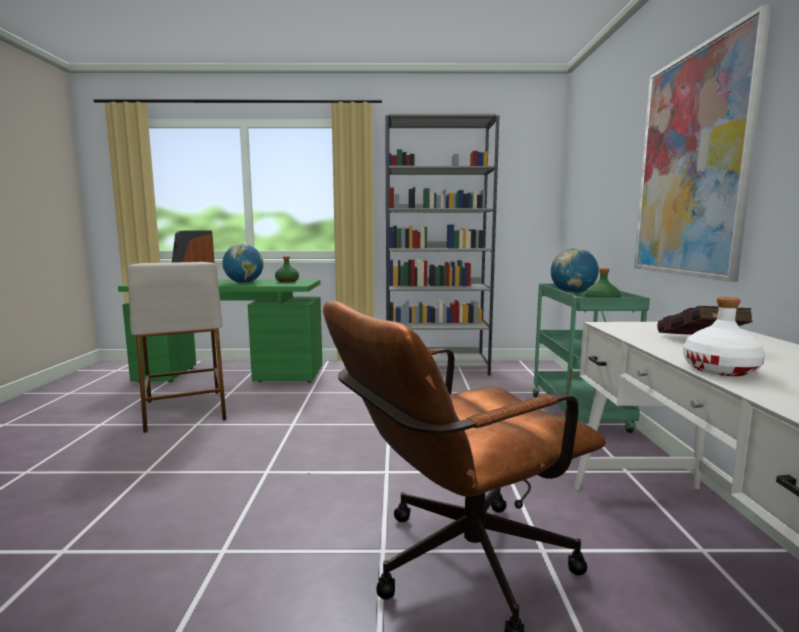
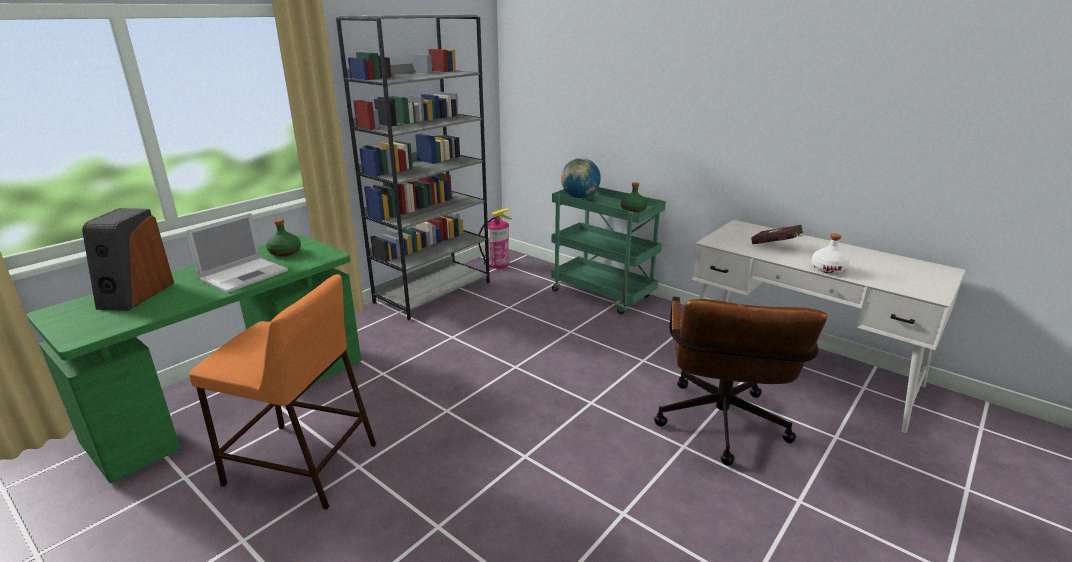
camera: 50 degrees left, 15 degrees up
beige stool [127,262,226,433] -> orange stool [189,274,376,510]
globe [222,244,264,283] -> laptop [186,213,288,293]
picture [634,5,771,282] -> none
none -> fire extinguisher [478,208,512,269]

